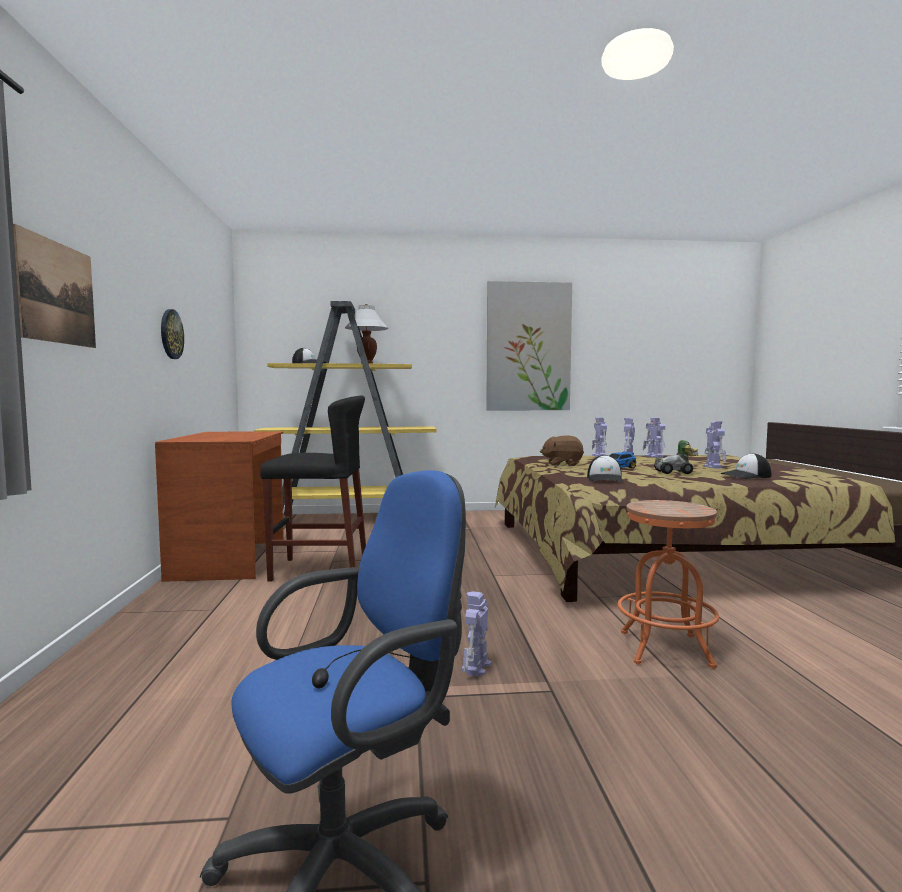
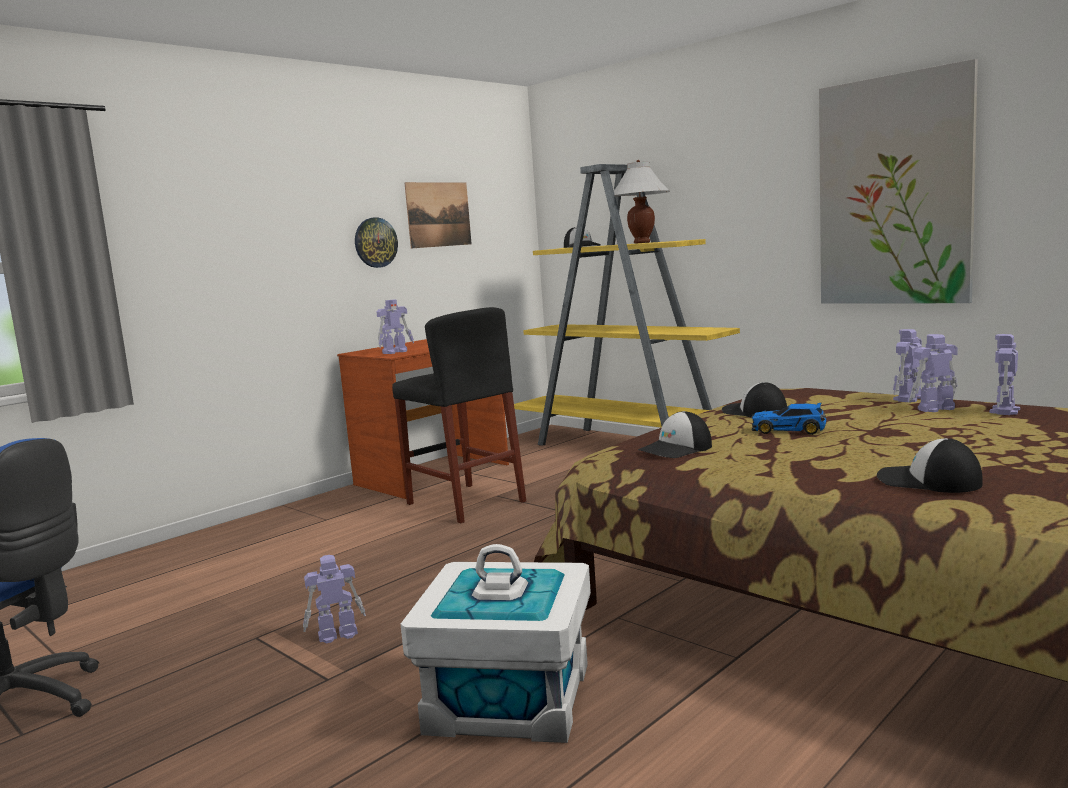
camera: 50 degrees right, 5 degrees up
picture [13,224,96,348] -> picture moved to [405,182,472,248]
brown plush toy [540,435,584,466] -> cap [722,382,787,417]
orange stool [618,500,719,668] -> white storage box [401,544,591,743]
toy car [654,440,699,474] -> none
toy robot [704,421,726,468] -> toy robot moved to [377,300,414,354]

